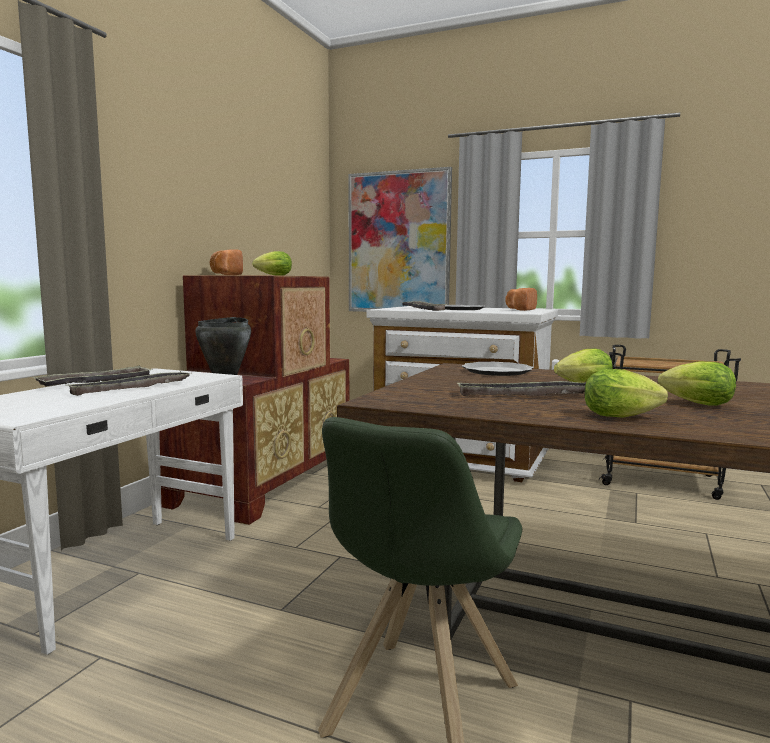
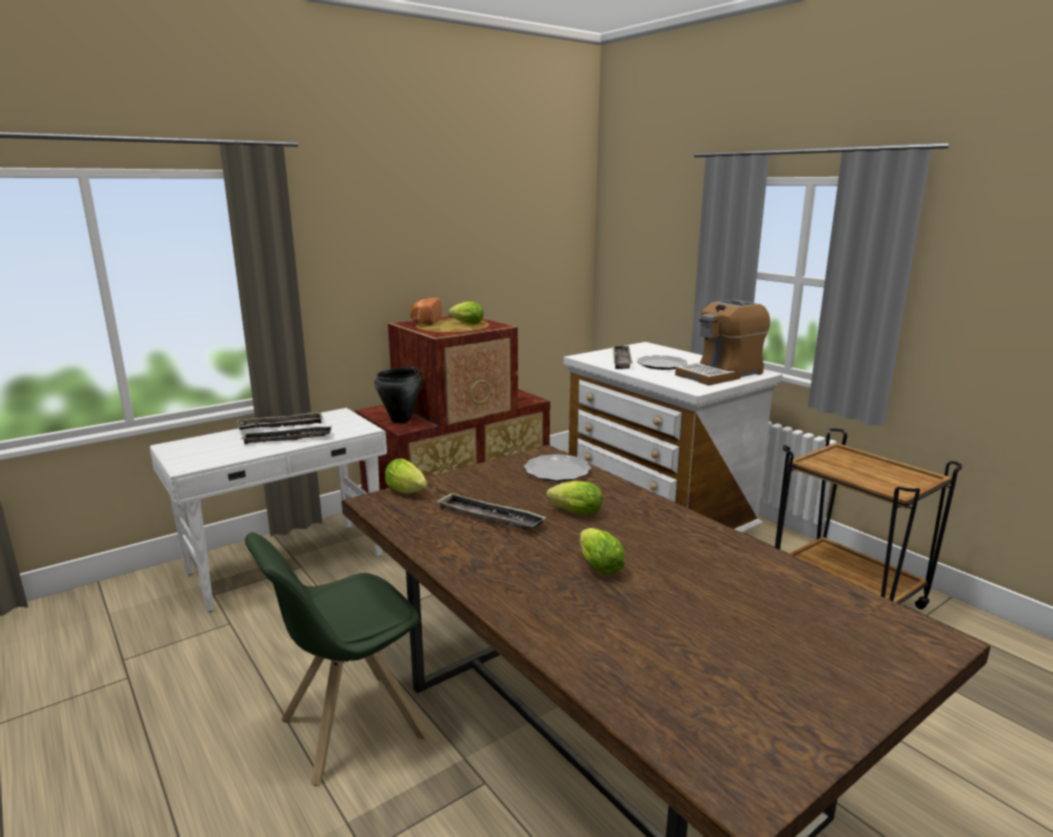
camera: 30 degrees right, 10 degrees up
picture [348,167,452,312] -> none
bread [506,288,537,311] -> coffee machine [675,300,770,386]
lettuce [584,369,668,418] -> lettuce moved to [385,459,427,494]

